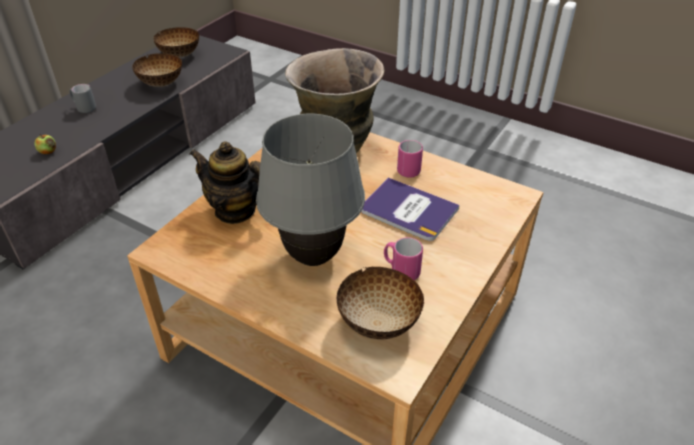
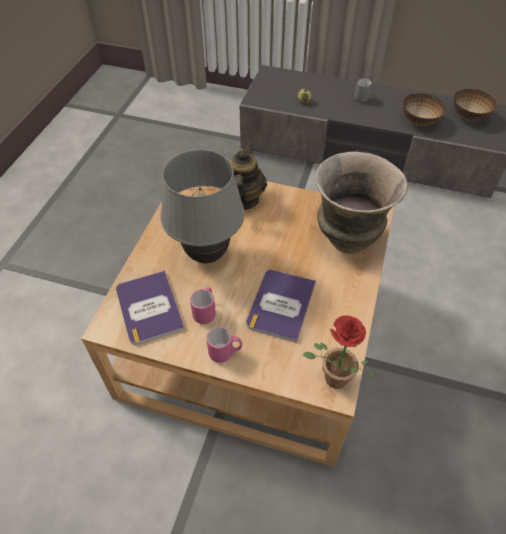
camera: 75 degrees right, 10 degrees up
bowl [337,267,425,339] -> book [116,270,185,345]
pink mug [397,140,423,178] -> pink mug moved to [206,327,242,363]
none -> potted plant [303,316,378,389]

